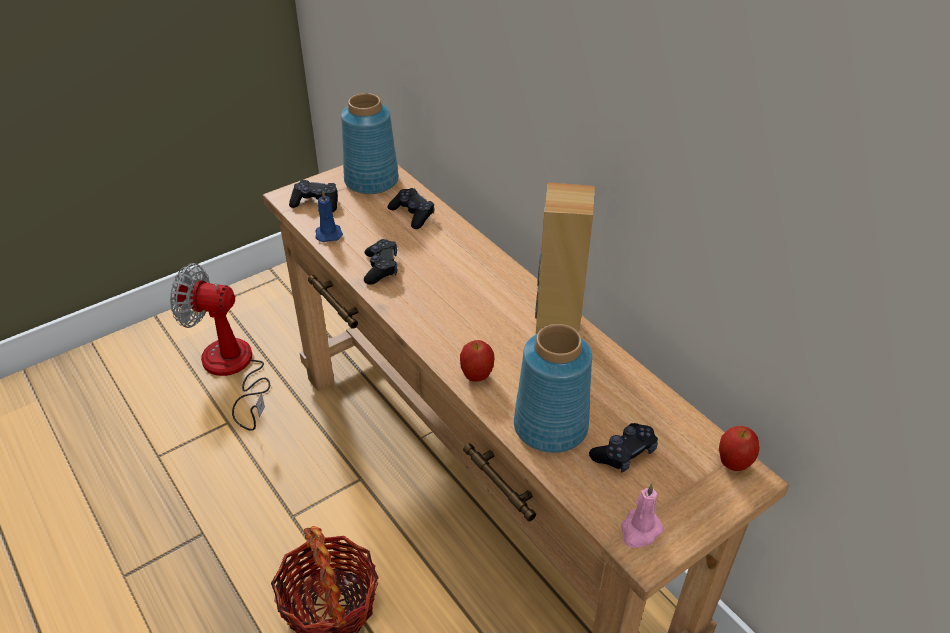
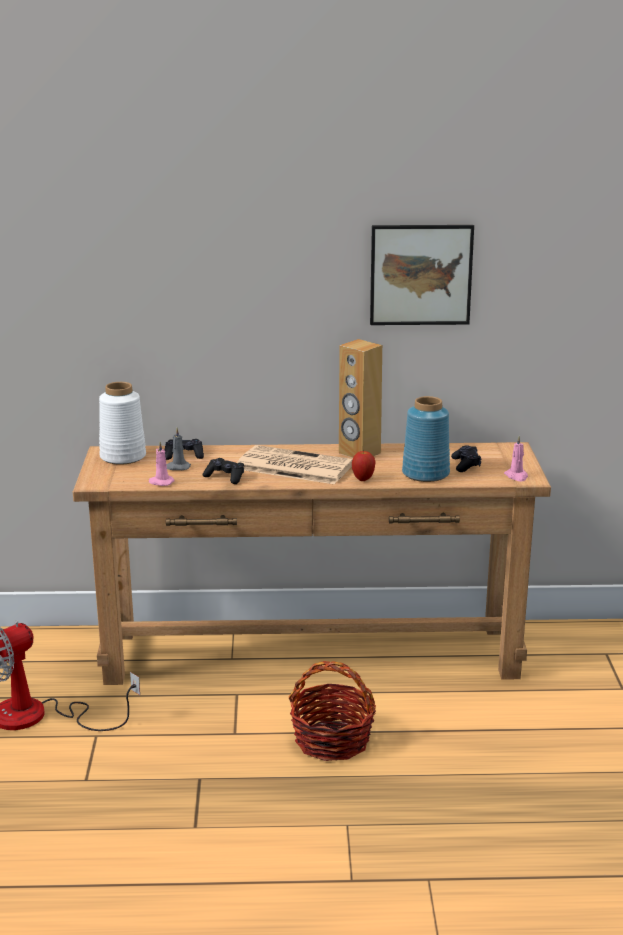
camera: 55 degrees left, 20 degrees down
black game controller [289,180,338,212] -> none
blue candle [315,190,343,242] -> pink candle [148,442,175,486]
blue vase [341,93,399,194] -> white vase [99,382,146,465]
apple [719,426,760,471] -> none
none -> grey candle [166,428,191,470]
none -> newspaper [237,445,353,484]
none -> picture [370,225,474,325]

